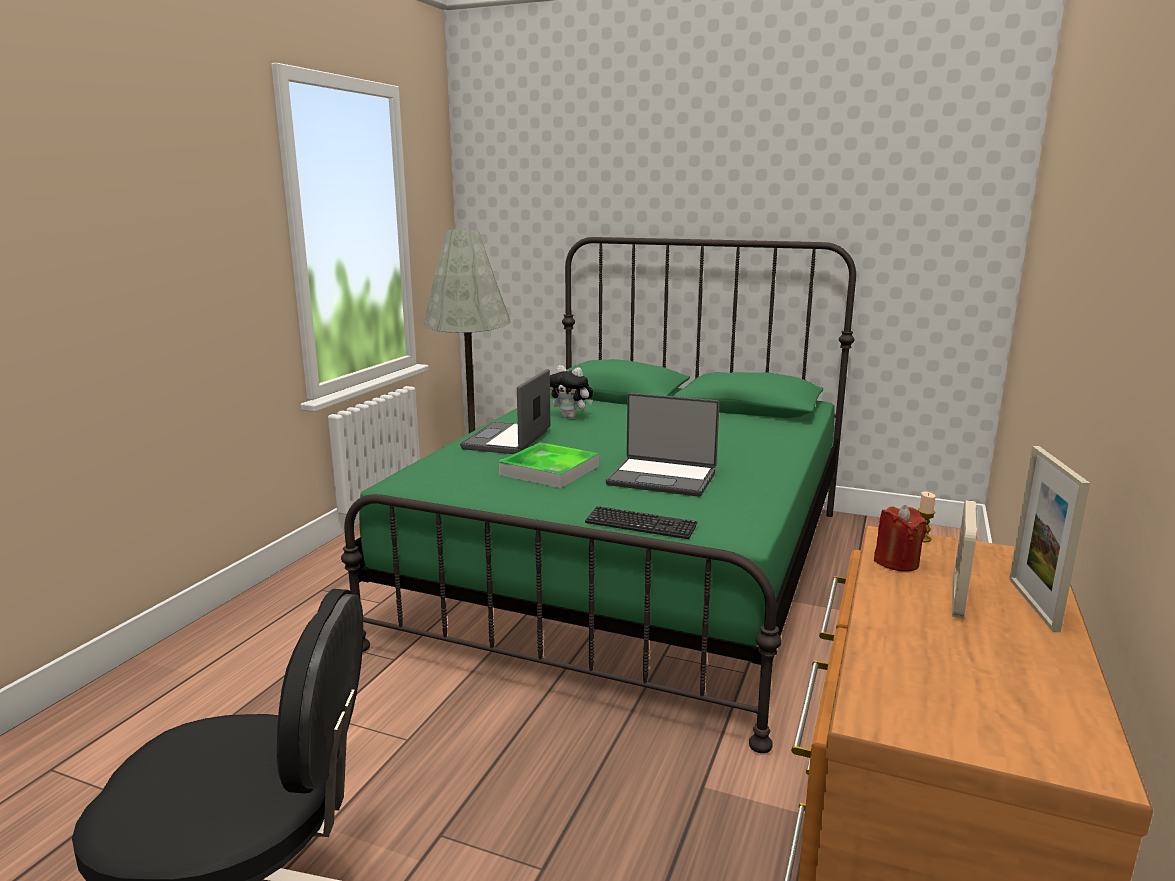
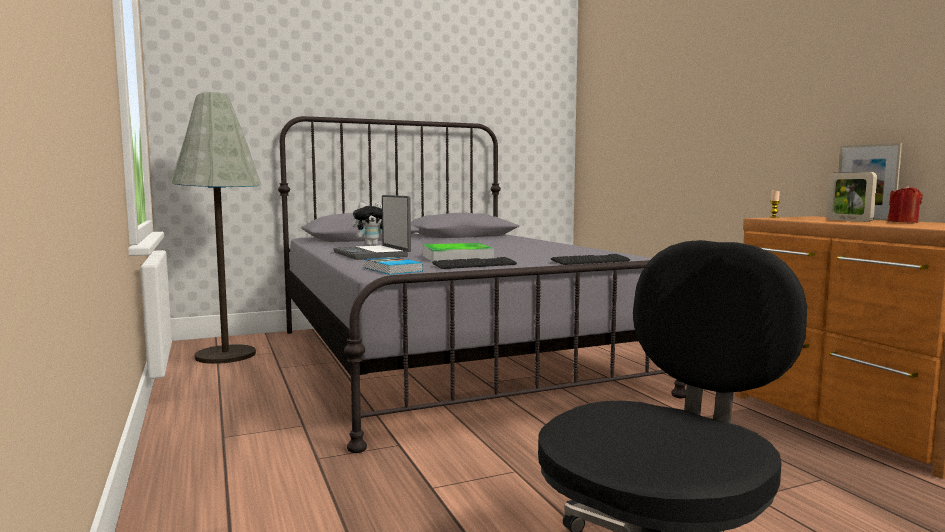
camera: 45 degrees left, 10 degrees down
green bed [341,237,856,753] -> grey bed [278,116,686,453]
laptop [606,393,720,497] -> none
red candle [874,505,927,572] -> red candle moved to [887,185,923,223]
none -> book [364,257,423,275]
none -> keyboard [432,257,517,269]

